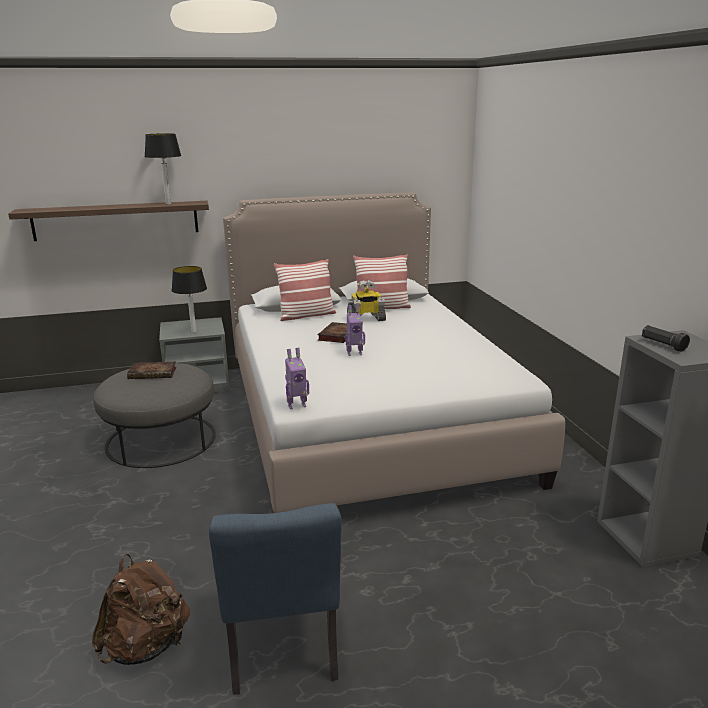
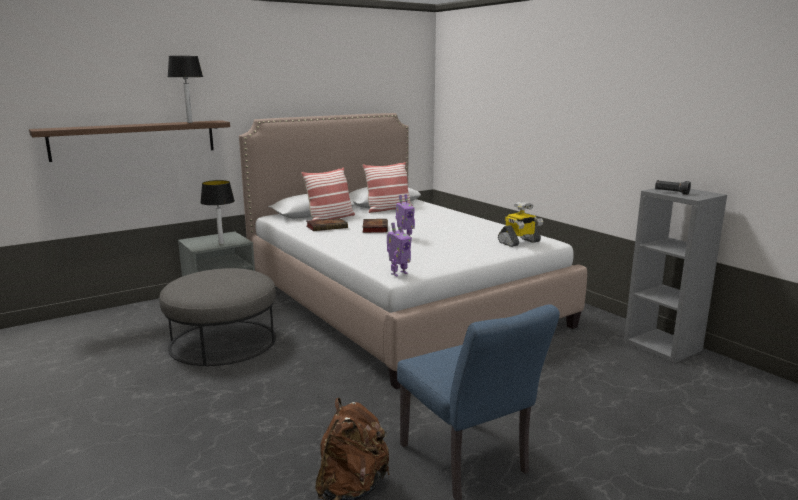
camera: 20 degrees left, 5 degrees down
book [127,362,176,379] -> book moved to [306,218,348,231]
toy robot [347,280,386,321] -> toy robot moved to [498,201,543,247]

